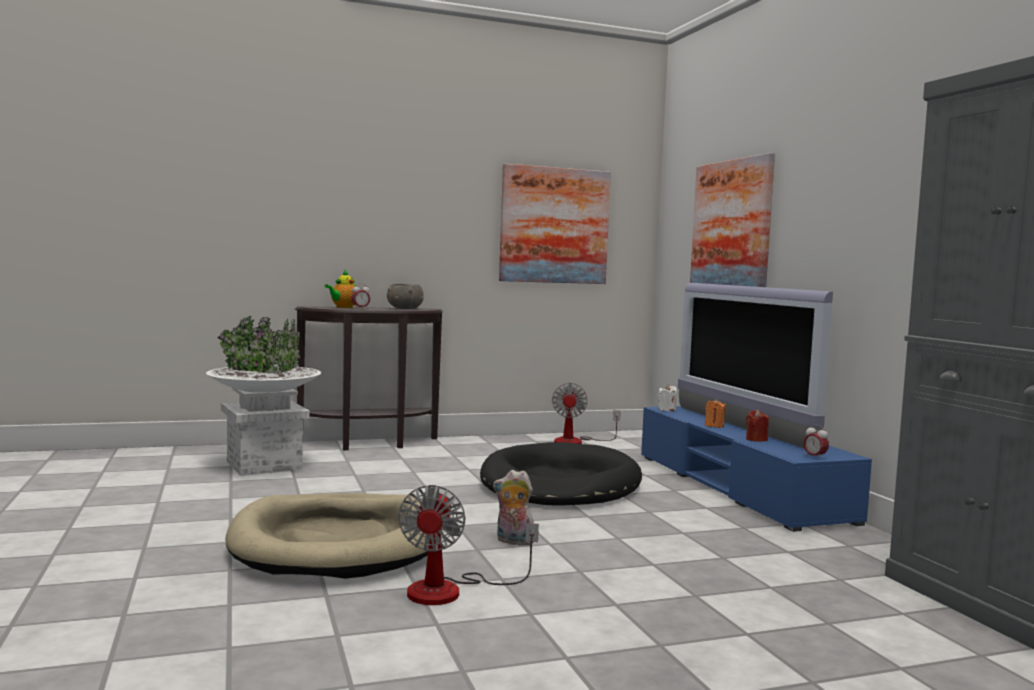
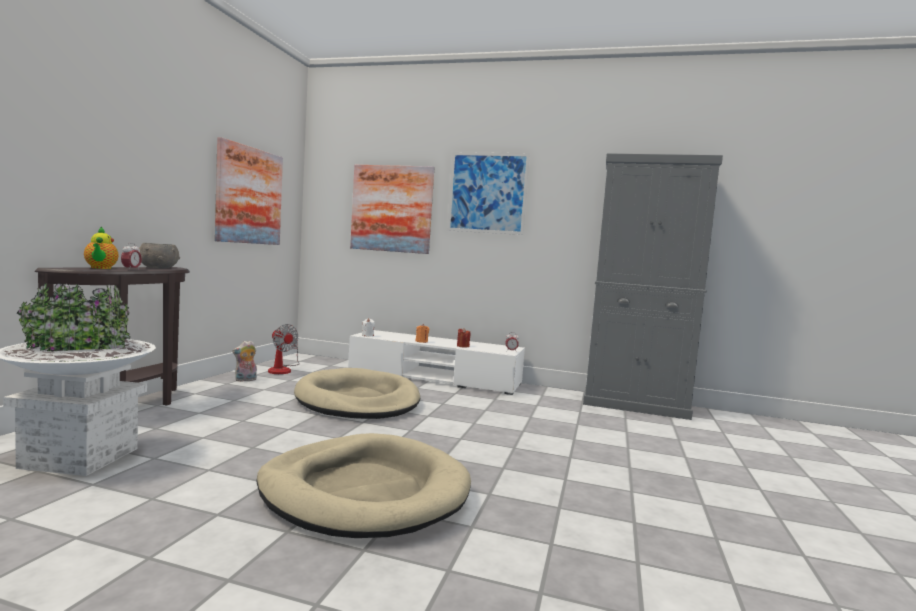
camera: 55 degrees left, 0 degrees up
fan [398,485,539,605] -> none
black dog bed [480,442,642,506] -> beige dog bed [294,368,420,419]
plush toy [493,470,534,546] -> plush toy moved to [232,341,257,382]
blue tv stand [641,406,872,532] -> white tv stand [348,330,525,395]
television [678,283,833,448] -> none
none -> picture [447,152,530,235]

